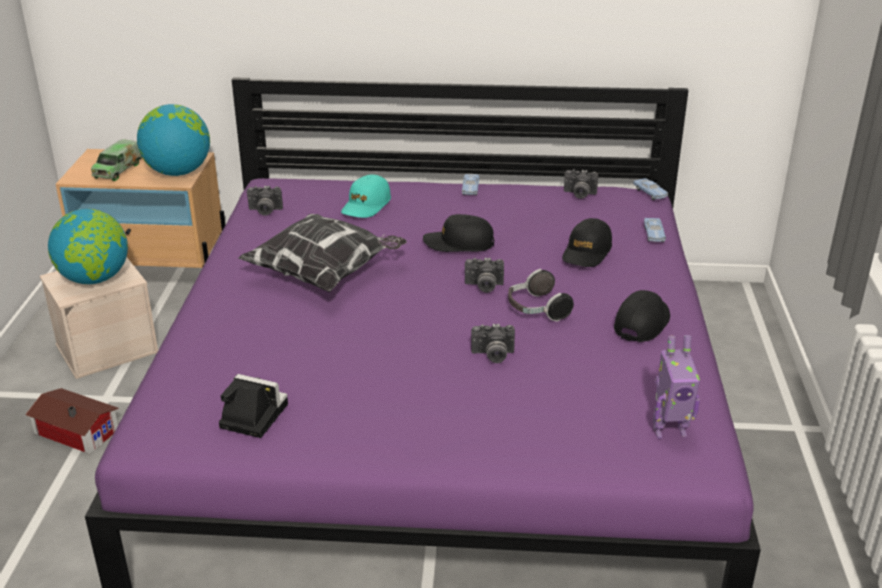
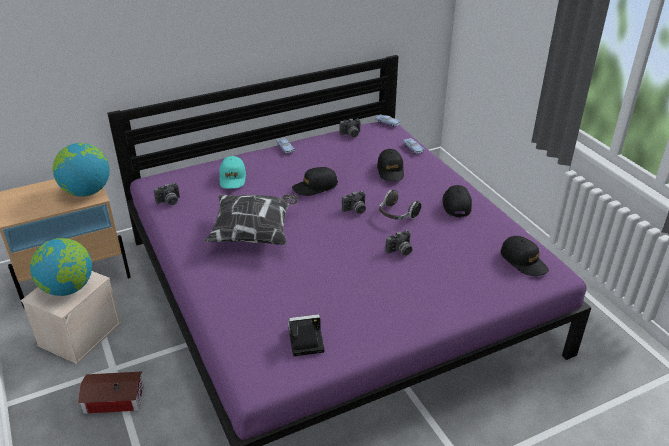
camera: 30 degrees left, 5 degrees up
toy truck [91,139,142,181] -> none
toy robot [653,335,700,439] -> black cap [501,236,549,276]

